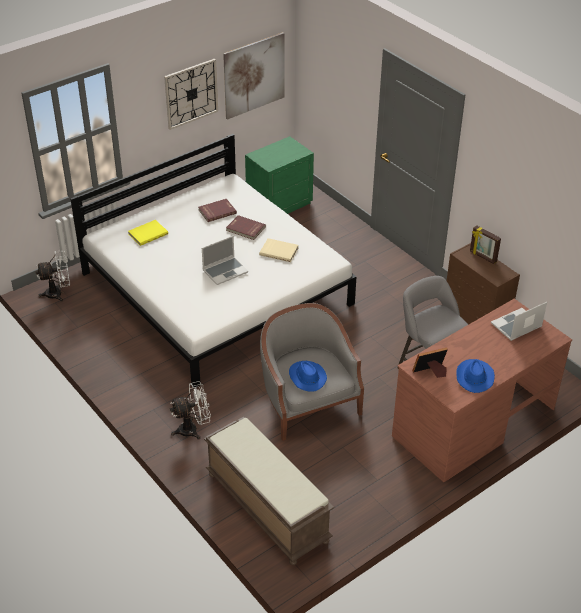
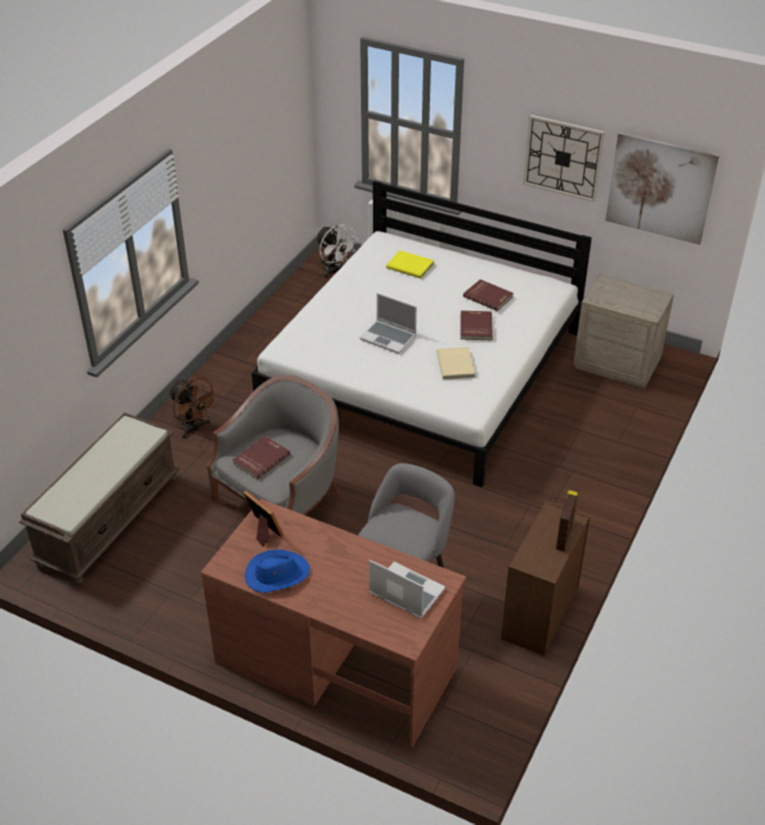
camera: 65 degrees right, 0 degrees up
white fan [170,381,211,440] -> brown fan [168,378,219,438]
green nightstand [245,136,314,214] -> beige nightstand [573,274,674,389]
blue hat [289,361,327,392] -> red book [233,436,290,479]

